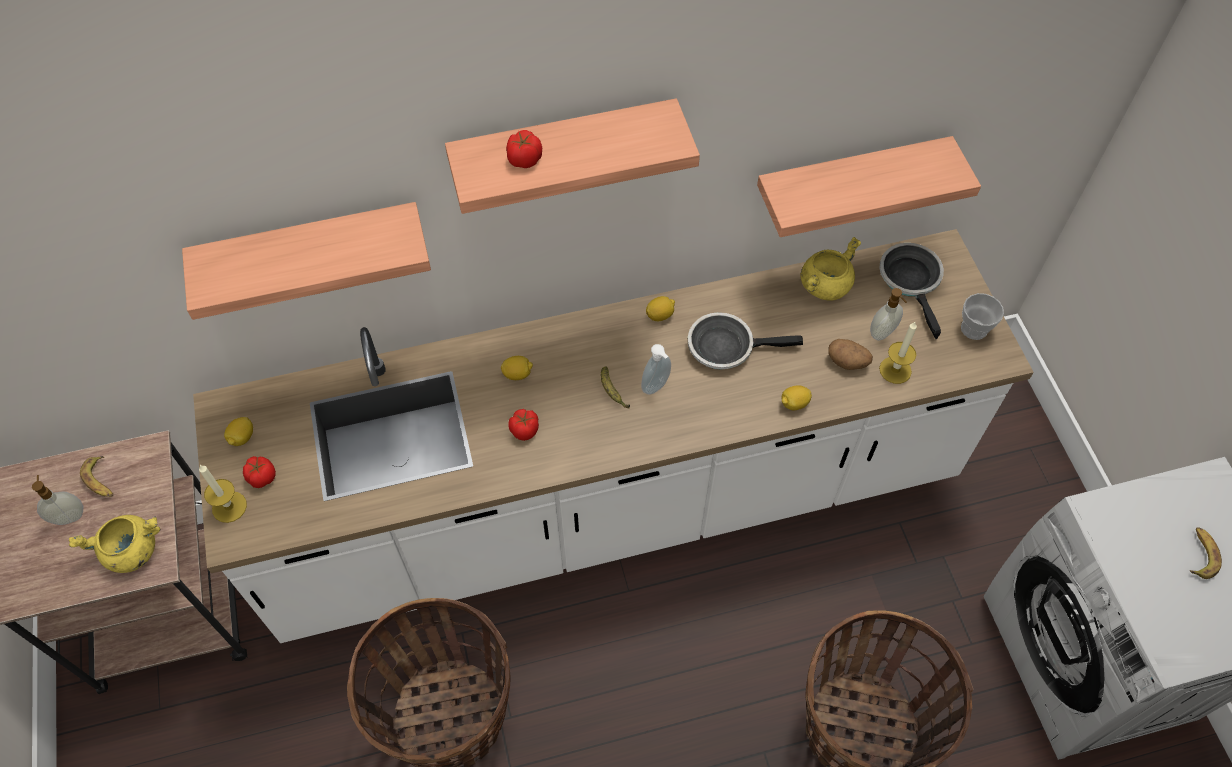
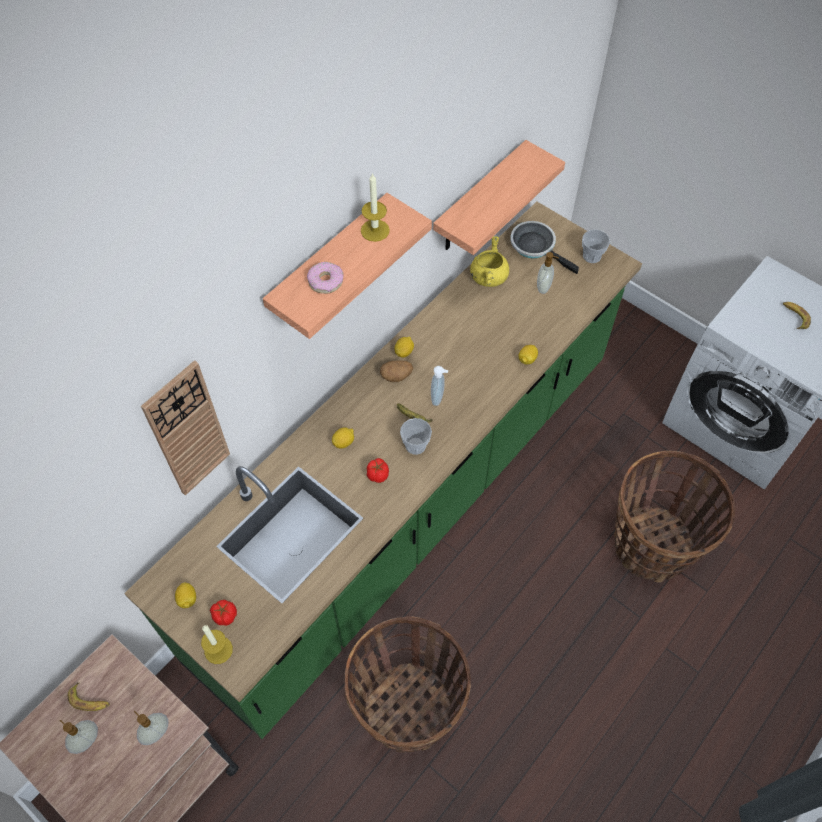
camera: 35 degrees left, 0 degrees up
yellow cooking pot [69,515,160,573] -> soap dispenser [134,711,169,745]
shelf [182,202,431,320] -> wall clock [141,360,230,495]
white counter [193,229,1034,643] -> green counter [124,202,642,739]
tomato [506,130,542,168] -> donut [307,262,344,294]
frying pan [688,312,803,370] -> none
potato [828,339,873,370] -> potato moved to [380,361,413,382]
candle [879,322,917,384] -> candle moved to [361,173,390,242]
none -> cup [400,418,432,455]

